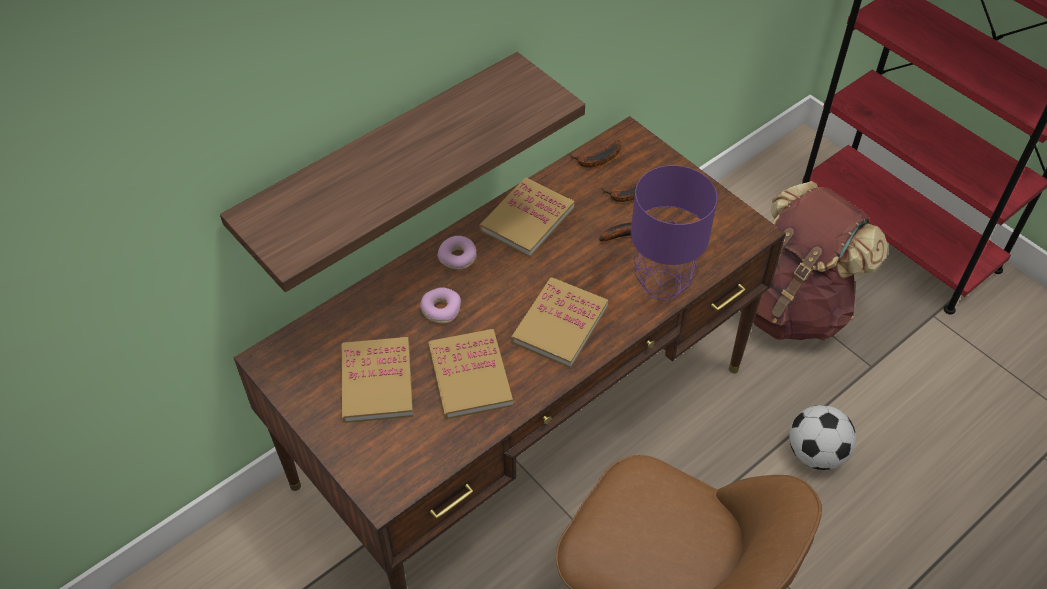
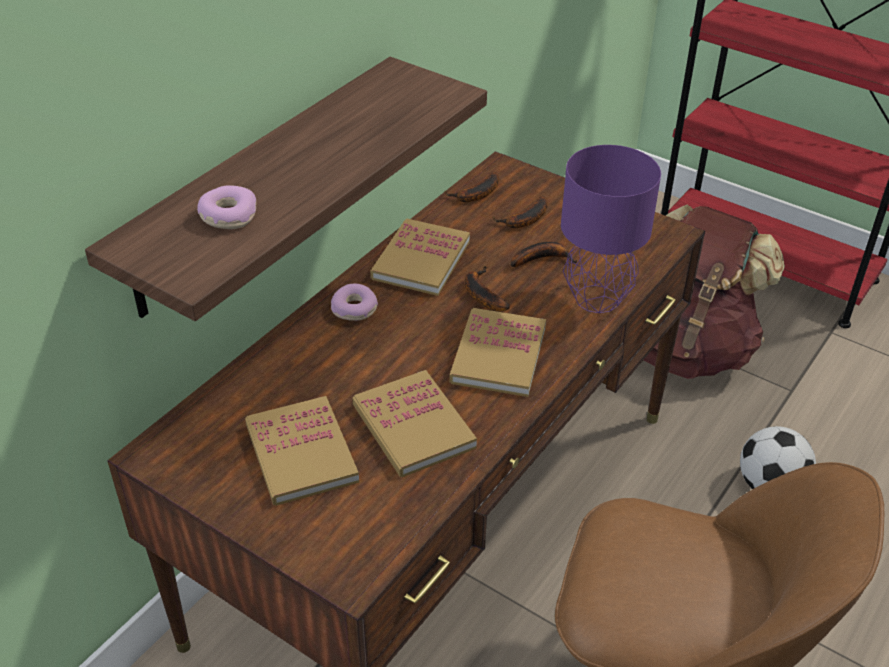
camera: 15 degrees left, 10 degrees down
donut [420,287,461,324] -> donut moved to [197,185,256,229]
none -> banana [465,266,510,311]

